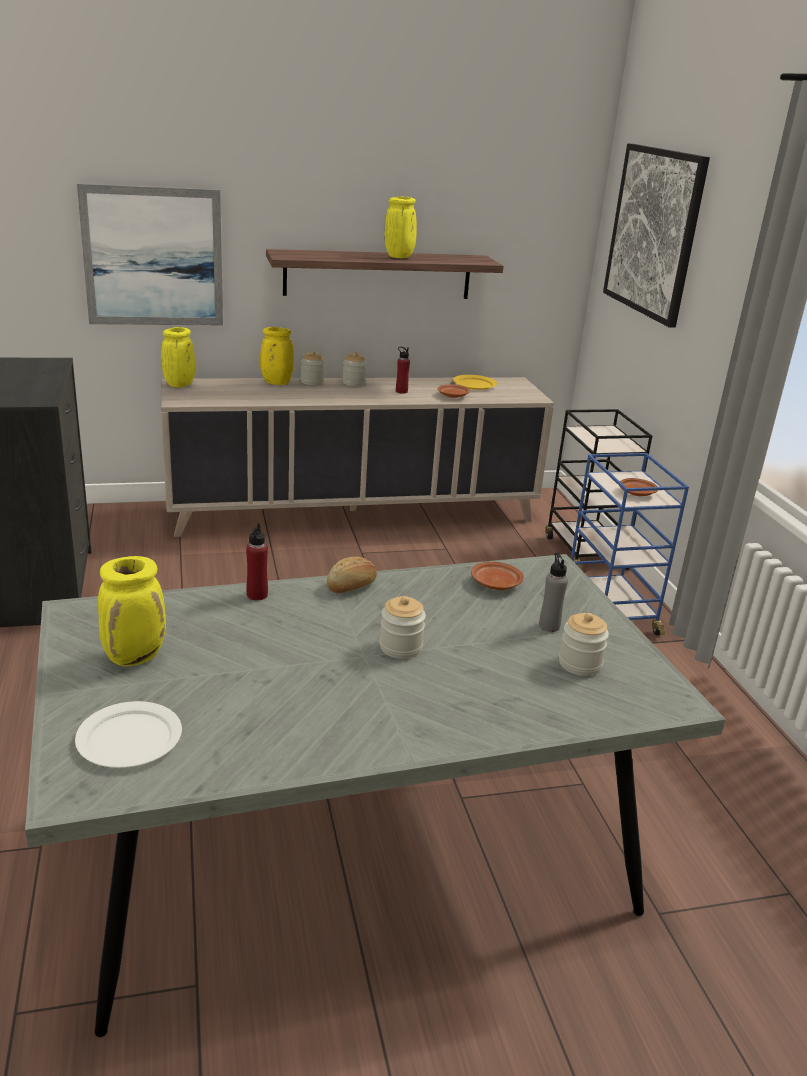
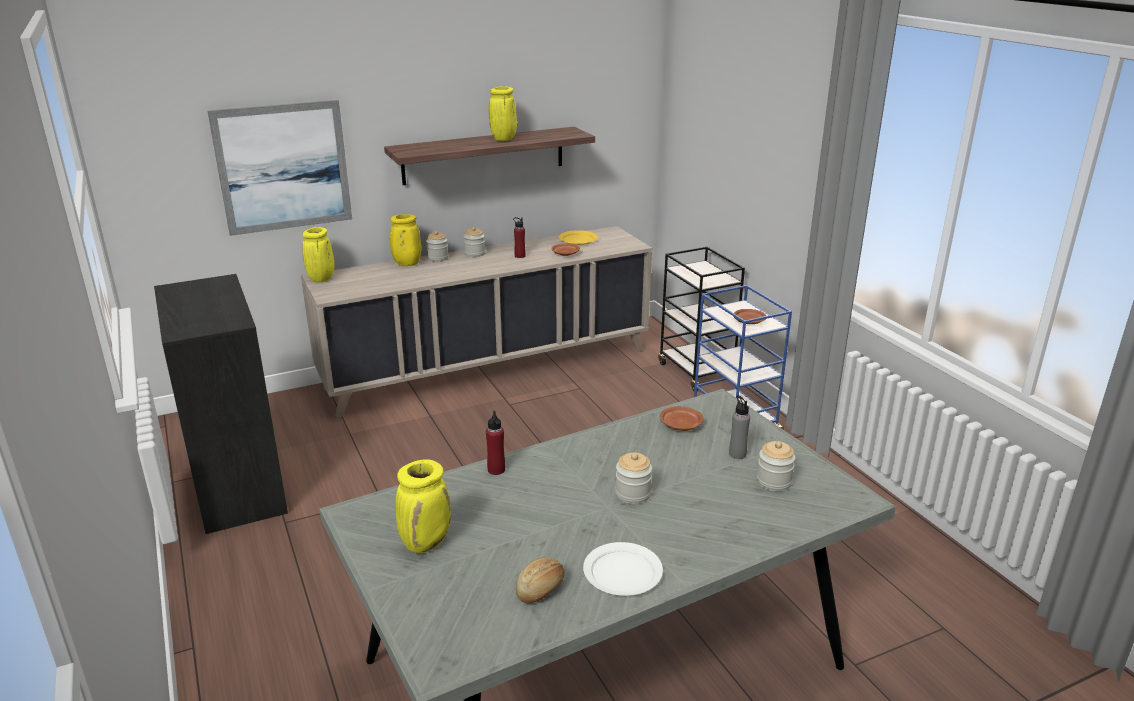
camera: 10 degrees left, 0 degrees up
white plate [75,701,182,768] -> white plate moved to [583,542,663,596]
bread [327,557,377,593] -> bread moved to [516,557,565,603]
picture [603,143,710,328] -> none

